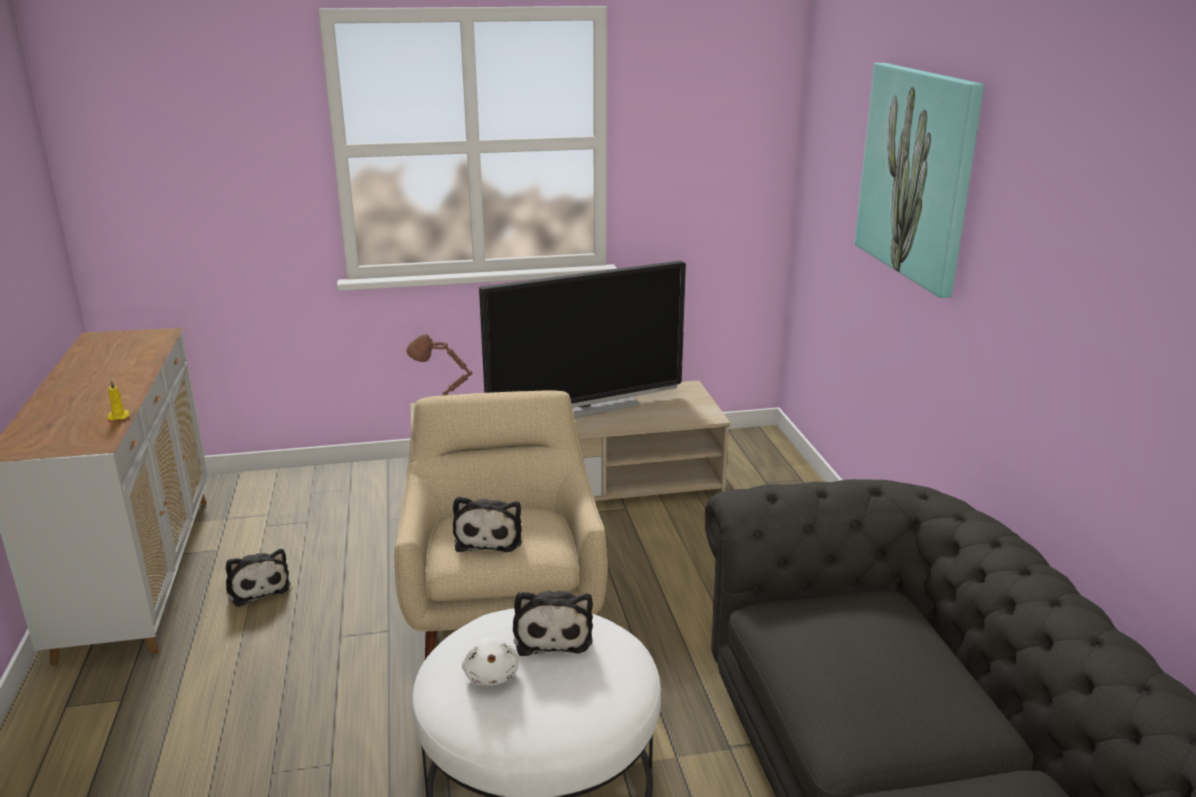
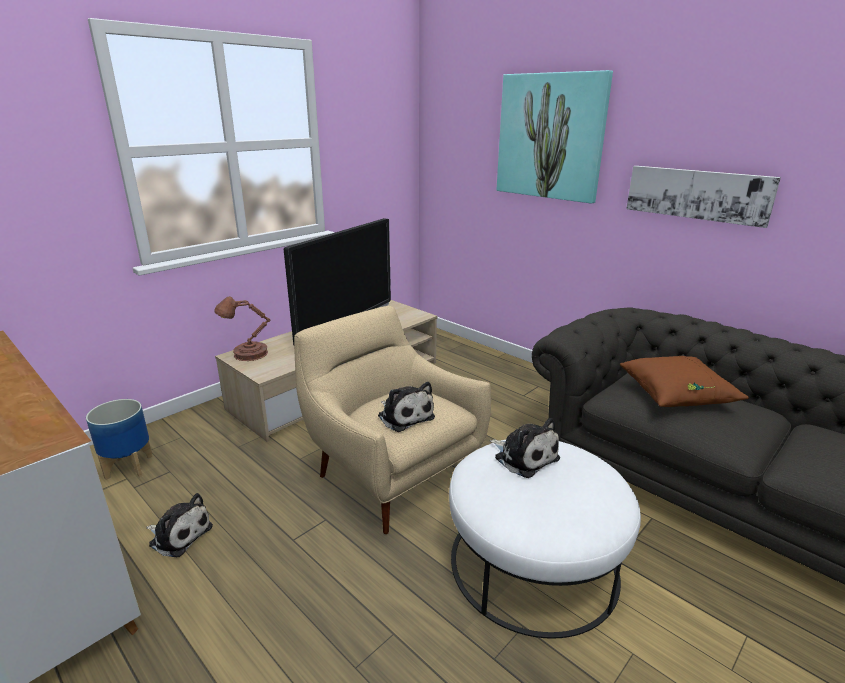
camera: 35 degrees left, 0 degrees up
yellow candle [107,380,130,420] -> none
white plush toy [462,637,519,686] -> none
none -> planter [86,399,153,480]
none -> brown pillow [620,356,749,407]
none -> picture [627,166,781,228]

